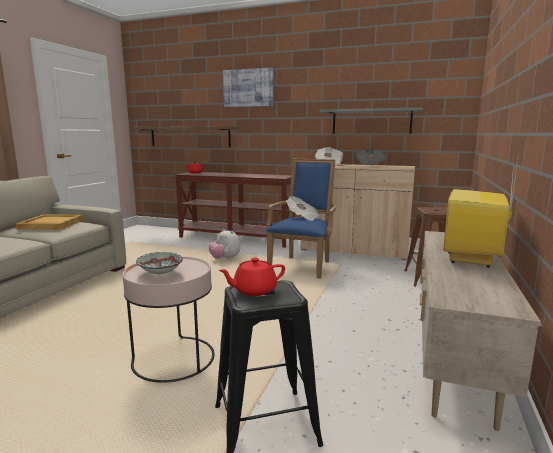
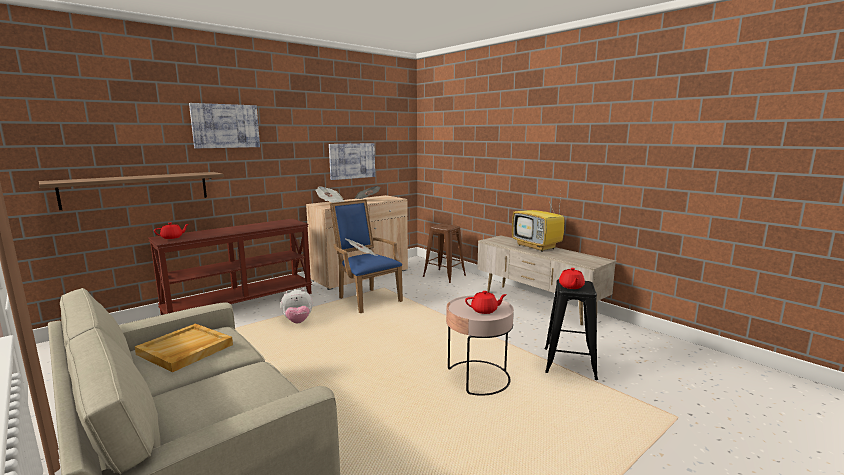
camera: 60 degrees left, 0 degrees up
bowl [136,252,183,274] -> red teapot [465,291,507,314]
grey shelf [320,107,423,134] -> picture [329,143,375,180]

